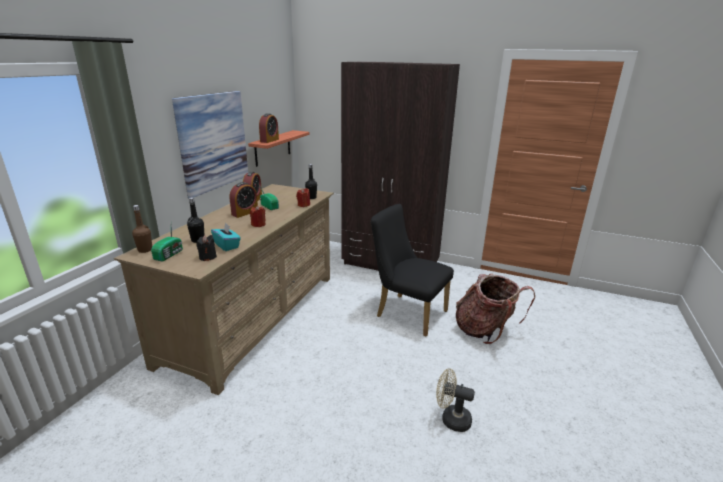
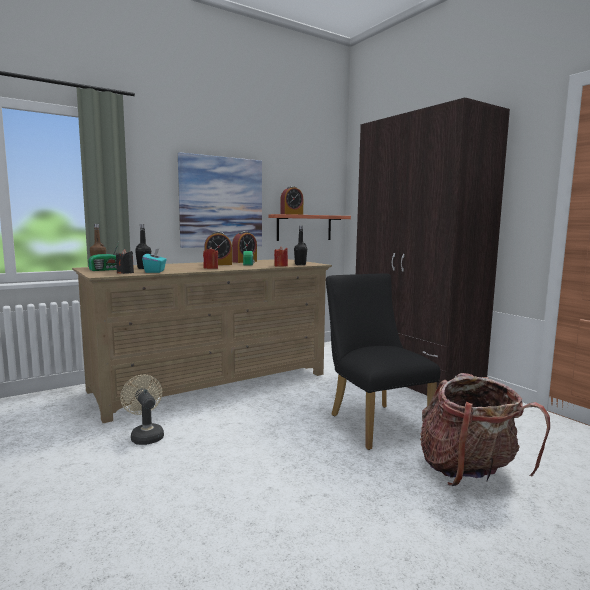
camera: 35 degrees right, 15 degrees down
beige fan [436,368,475,432] -> beige fan moved to [120,375,164,445]

